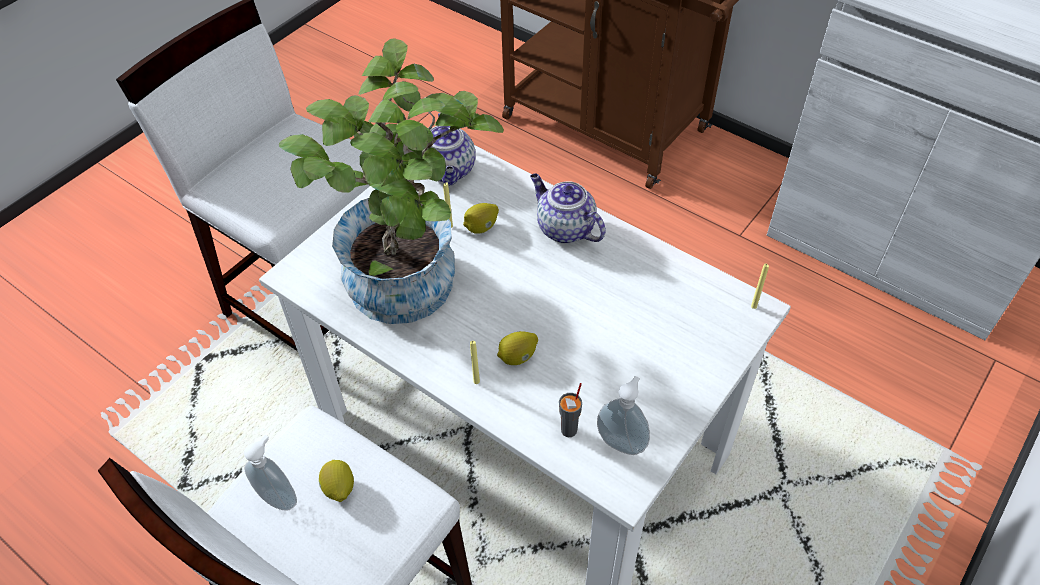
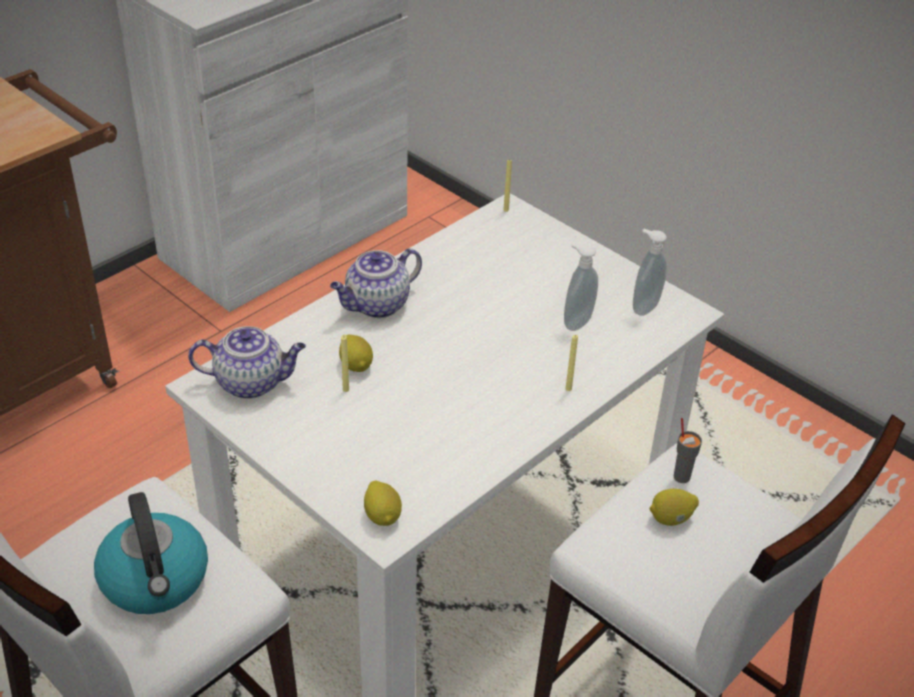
camera: 85 degrees left, 10 degrees down
soap dispenser [244,435,297,511] -> soap dispenser moved to [564,243,598,331]
potted plant [279,38,504,324] -> none
lemon [497,331,538,365] -> lemon moved to [364,480,402,526]
grey cup [559,383,582,437] -> grey cup moved to [674,418,702,483]
none -> kettle [94,492,208,614]

